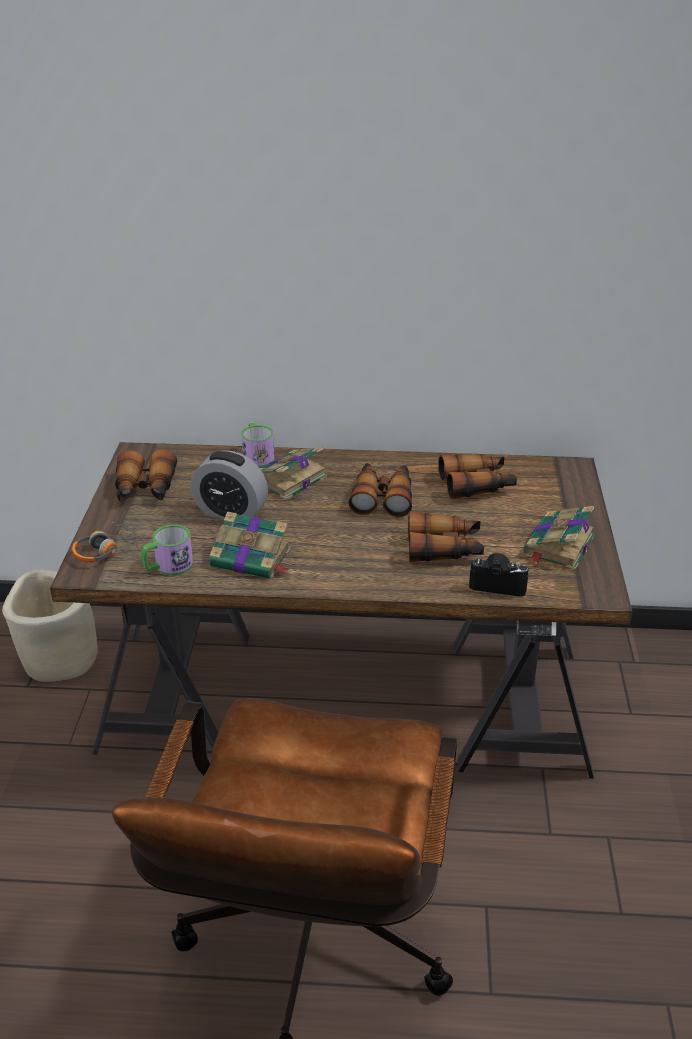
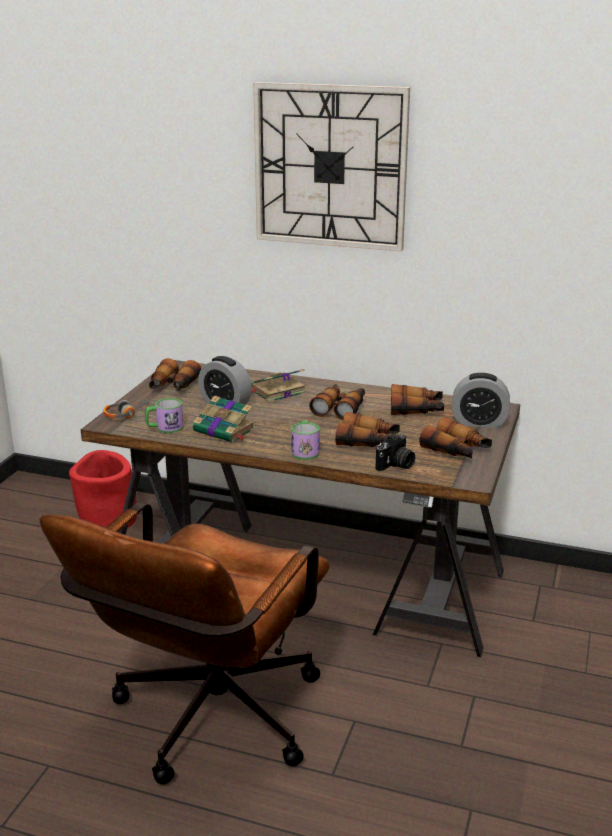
camera: 15 degrees right, 10 degrees down
beige planter [2,569,98,682] -> red planter [69,450,137,528]
mug [241,423,274,468] -> mug moved to [291,421,320,460]
camera [469,553,529,597] -> camera turned 105 degrees clockwise [375,434,415,471]
book [523,506,595,570] -> binoculars [419,417,492,458]
none -> wall clock [253,82,410,252]
none -> alarm clock [452,373,510,428]

